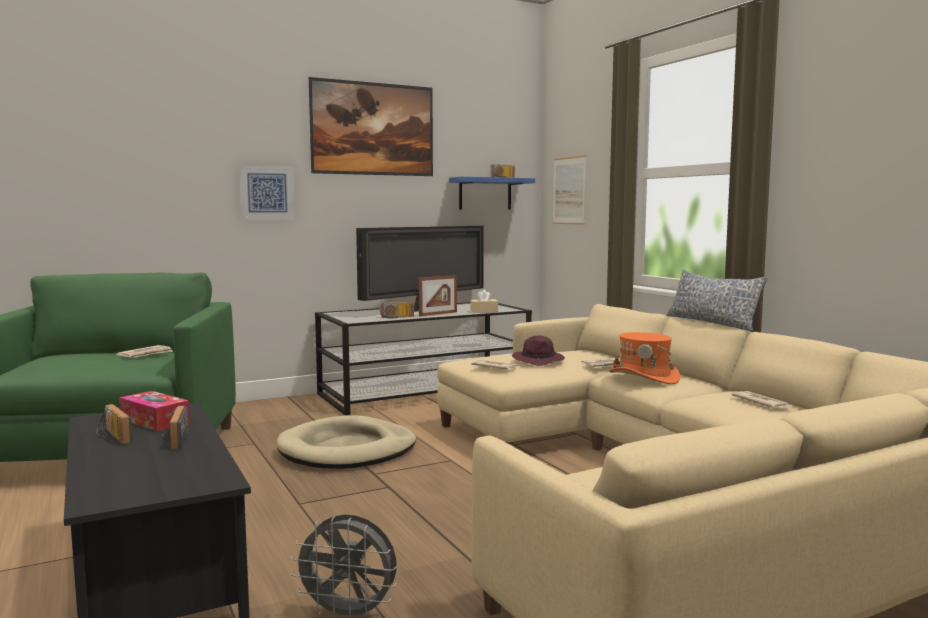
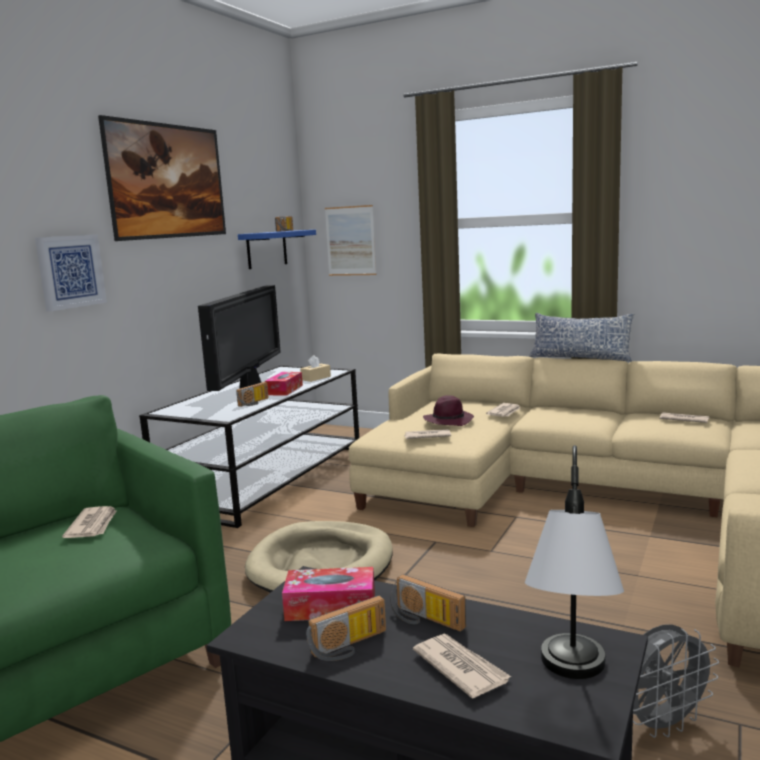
camera: 35 degrees left, 5 degrees up
radio [97,404,133,445] -> radio turned 45 degrees counterclockwise [306,595,386,661]
picture frame [419,275,457,316] -> tissue box [265,372,303,396]
orange hat [609,332,680,384] -> none
none -> newspaper [413,634,511,699]
none -> table lamp [525,445,624,679]

